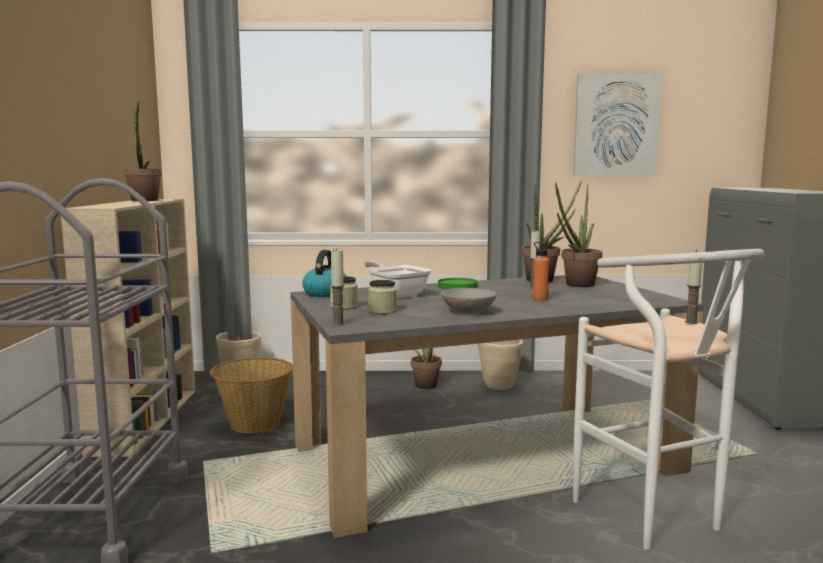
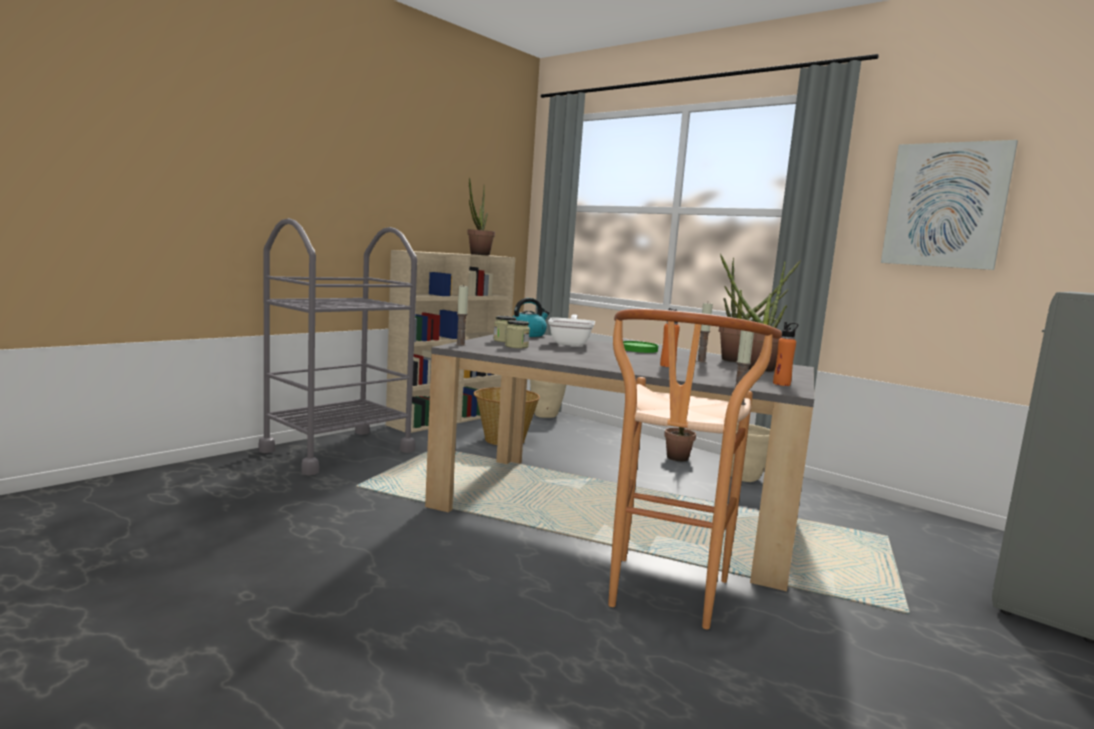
camera: 40 degrees right, 0 degrees up
grey bowl [441,288,497,314] -> none
white stool [573,249,765,550] -> brown stool [608,309,782,629]
none -> orange bottle [773,322,799,386]

